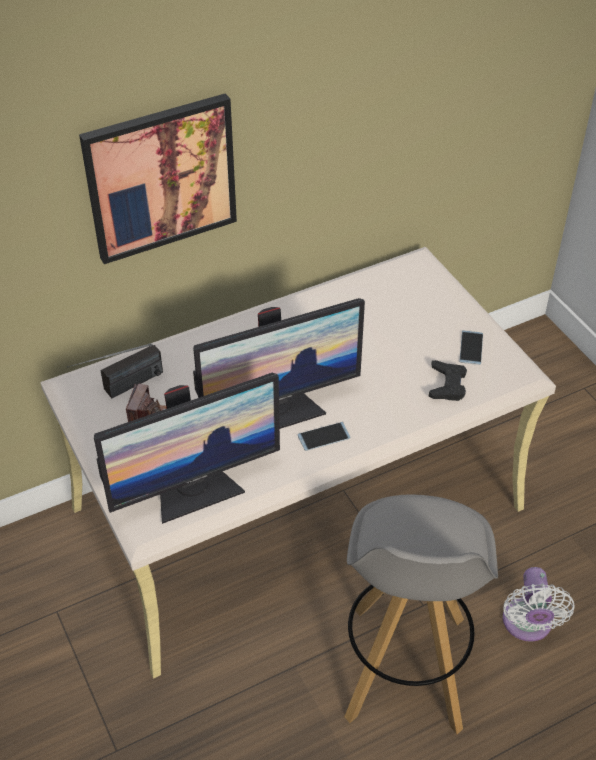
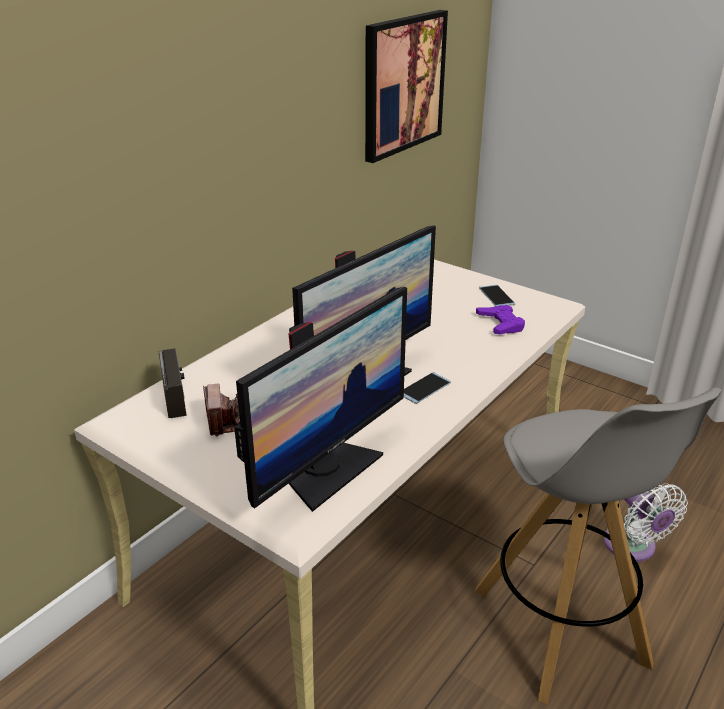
camera: 25 degrees left, 15 degrees down
radio [67,343,163,398] -> radio turned 45 degrees counterclockwise [159,348,187,418]
picture [79,93,237,264] -> picture moved to [365,10,448,163]
black game controller [429,360,467,401] -> purple game controller [476,305,525,334]

